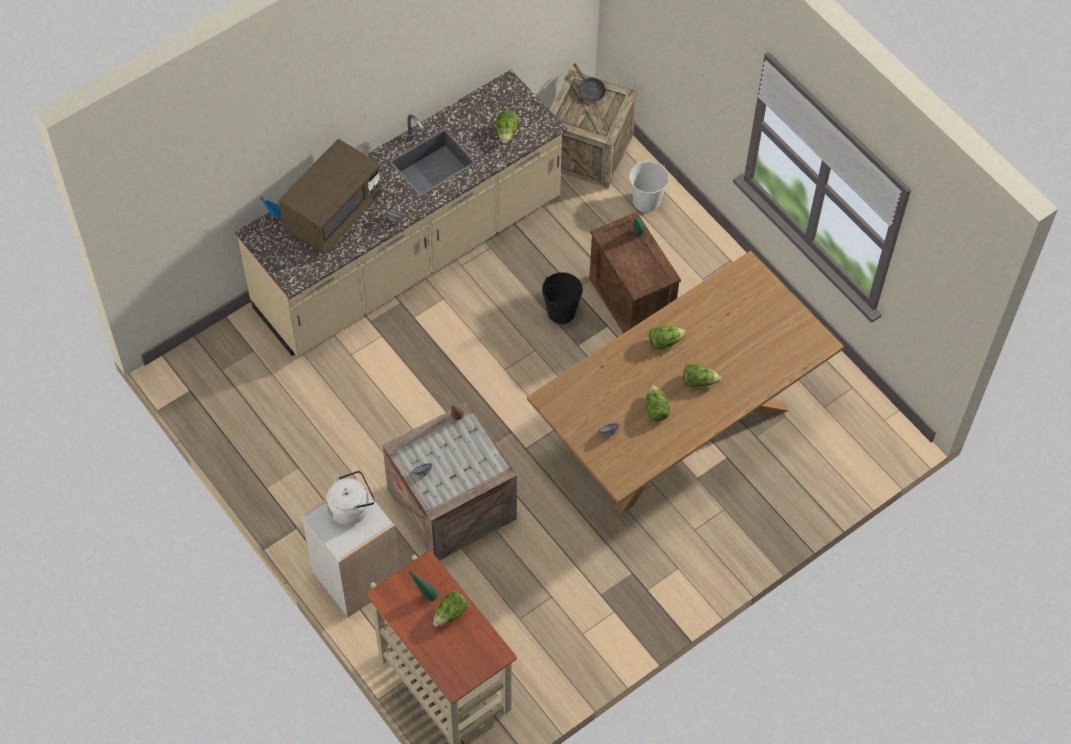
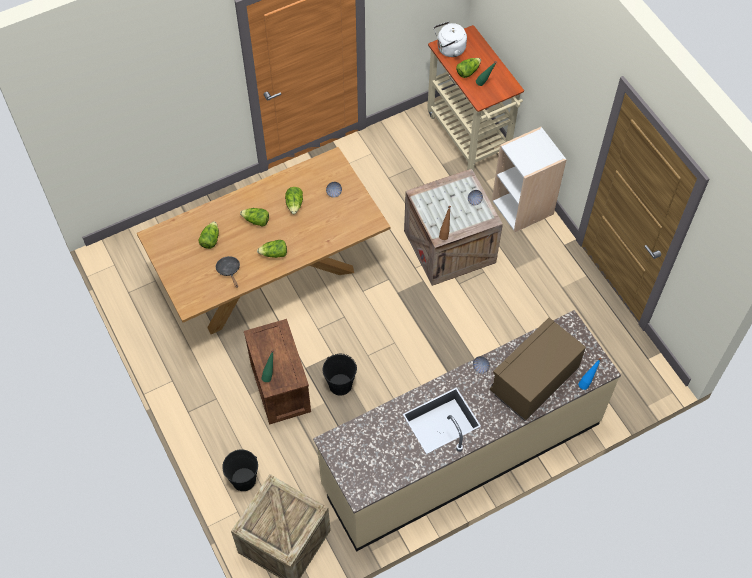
camera: 170 degrees left, 0 degrees up
white kettle [326,470,375,525] -> white kettle moved to [434,21,467,57]
lettuce [496,110,518,144] -> lettuce moved to [198,221,219,249]
black frying pan [573,63,606,102] -> black frying pan moved to [216,256,240,288]
white bucket [629,161,669,212] -> black bucket [222,449,258,491]

